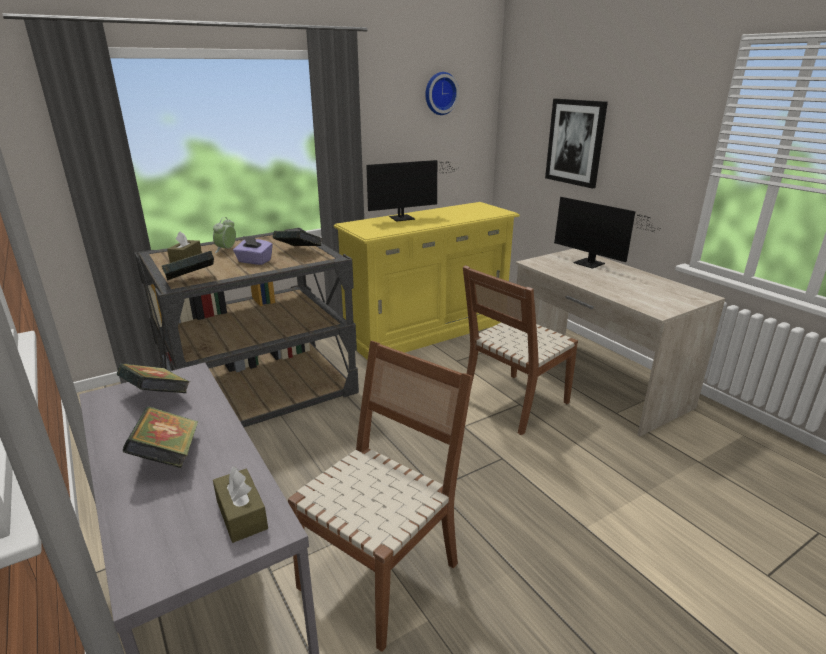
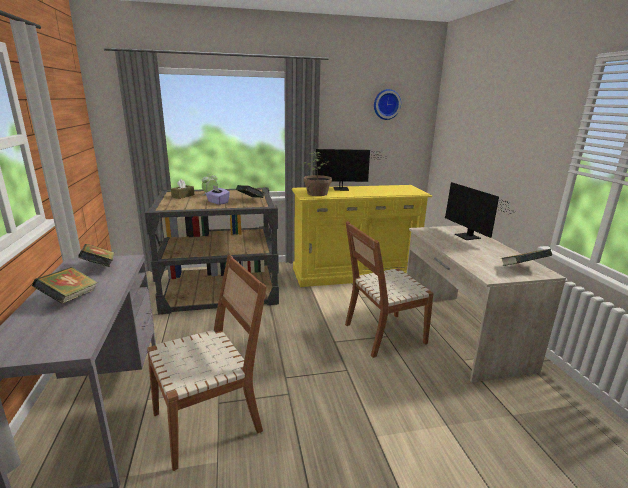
camera: 20 degrees right, 5 degrees down
book [162,251,214,281] -> book moved to [502,249,552,266]
brown tissue box [213,467,268,543] -> none
picture [545,99,608,188] -> none
none -> potted plant [304,151,332,196]

